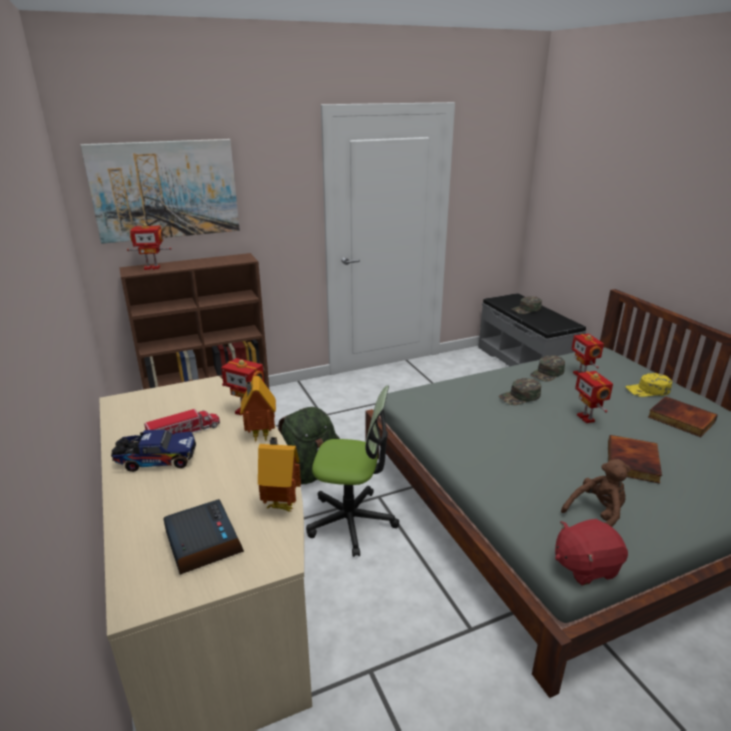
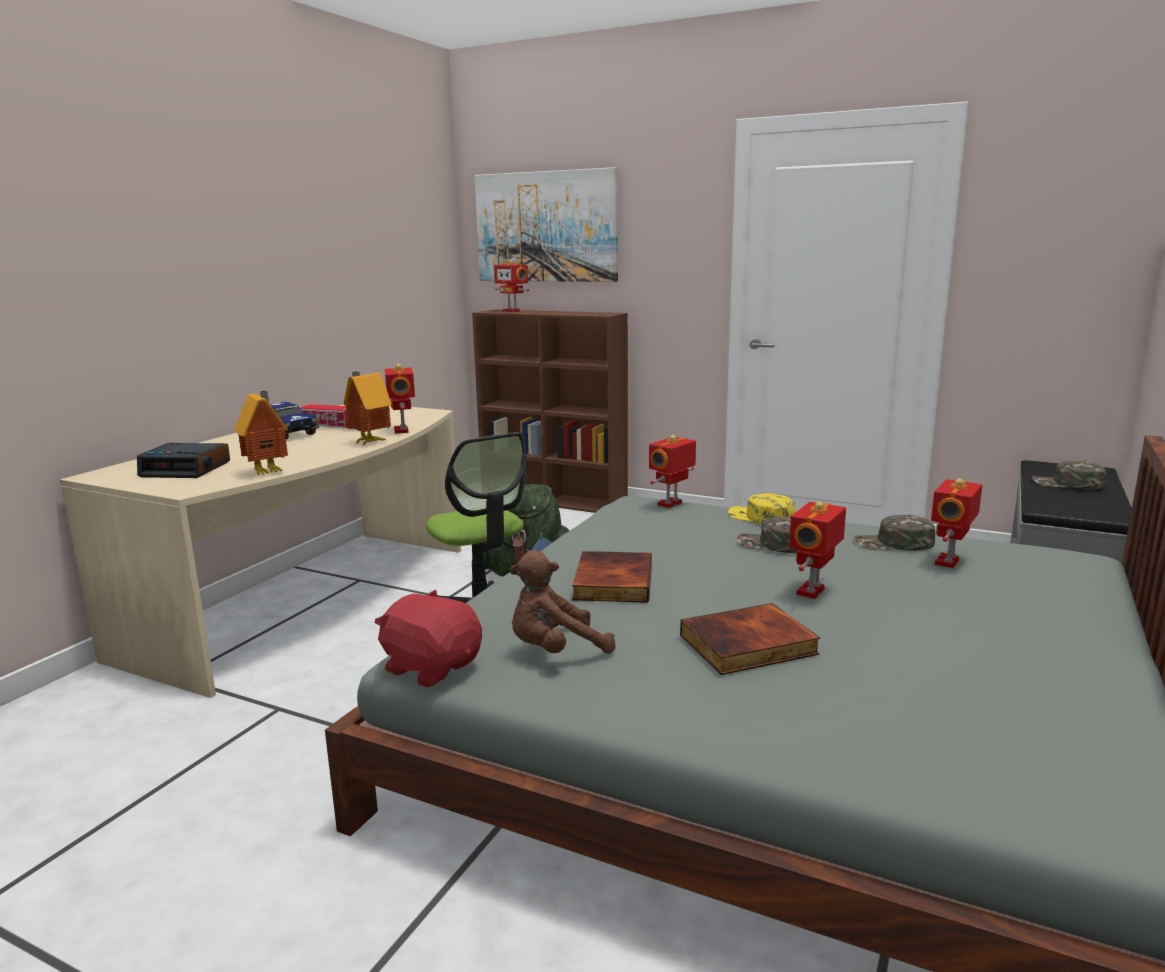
camera: 50 degrees right, 10 degrees down
alarm clock [163,499,244,575] -> alarm clock turned 75 degrees clockwise [137,443,230,478]
brown plush toy [561,459,631,527] -> brown plush toy turned 135 degrees clockwise [509,550,615,654]
yellow cap [625,373,672,397] -> yellow cap moved to [728,493,796,525]
book [648,396,718,437] -> book moved to [572,551,652,603]
none -> toy robot [649,435,696,508]

